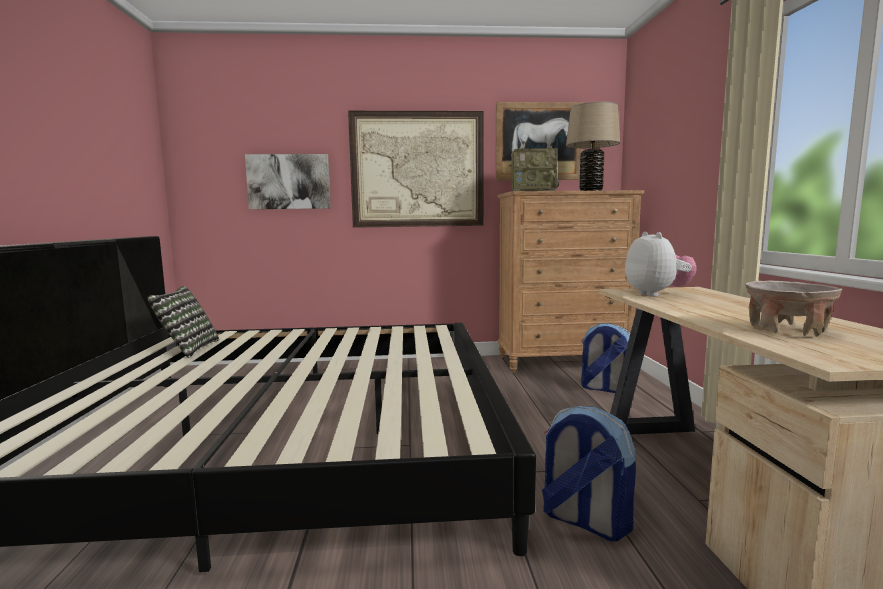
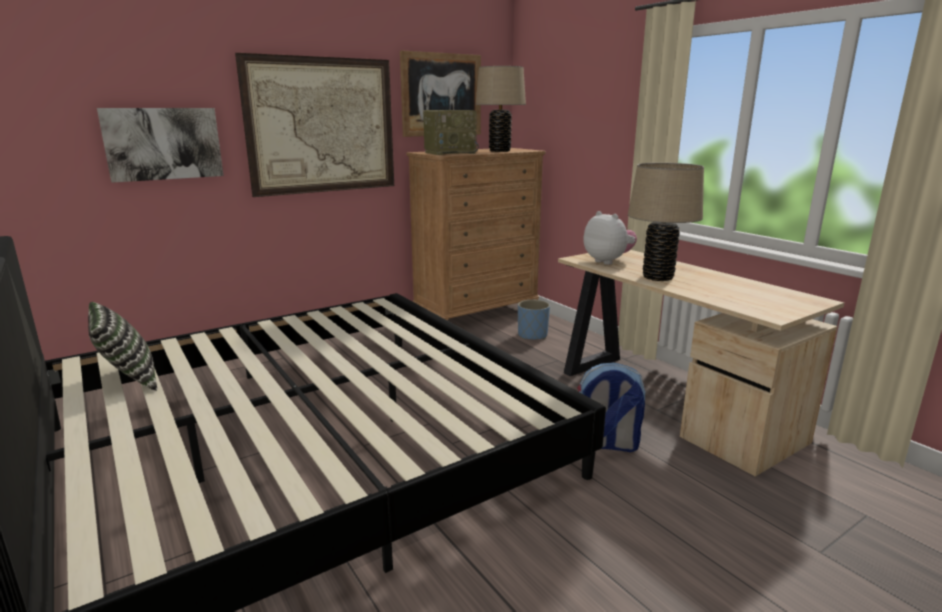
camera: 30 degrees left, 10 degrees up
backpack [581,323,630,393] -> blue planter [518,300,550,340]
beige bowl [745,280,842,337] -> none
none -> beige table lamp [628,163,704,281]

